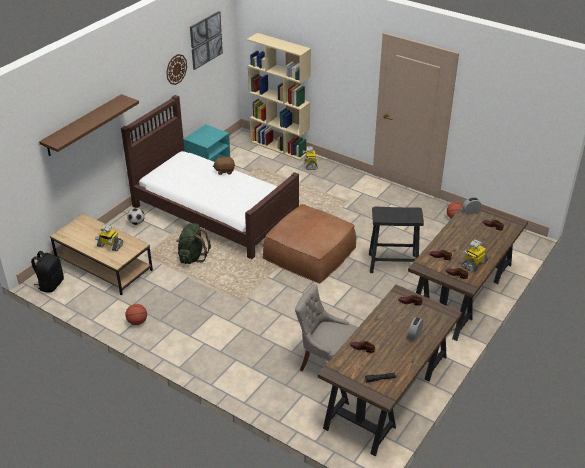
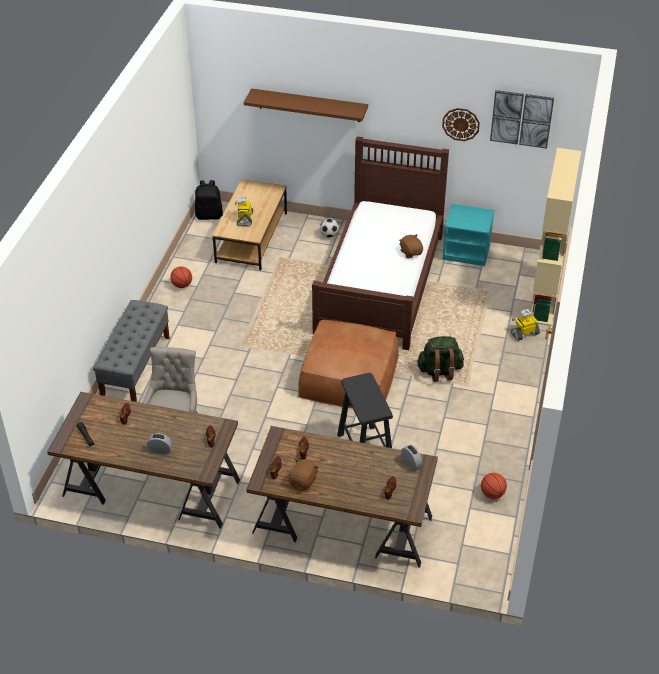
camera: 70 degrees right, 5 degrees up
green backpack [176,223,211,264] -> green backpack moved to [417,336,464,382]
toy robot [461,239,488,272] -> brown plush toy [289,458,319,490]
none -> grey bench [93,300,170,402]

